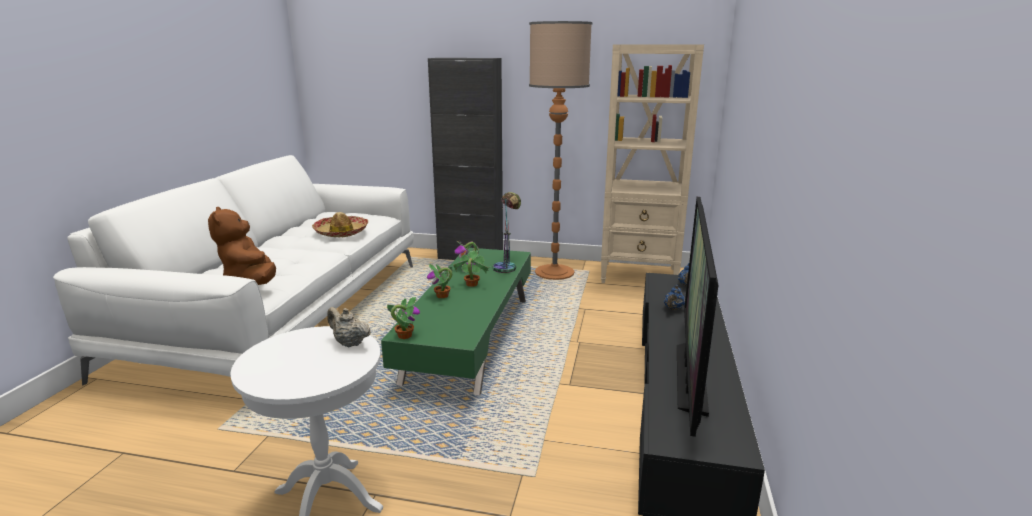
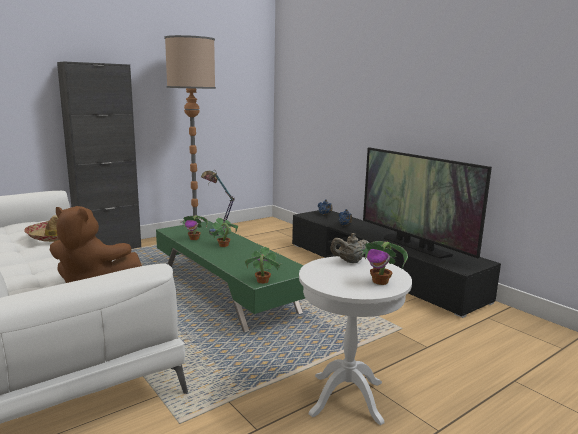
camera: 50 degrees left, 5 degrees down
potted plant [427,264,453,298] -> potted plant moved to [359,241,408,285]
beige bookcase [601,44,704,283] -> none

